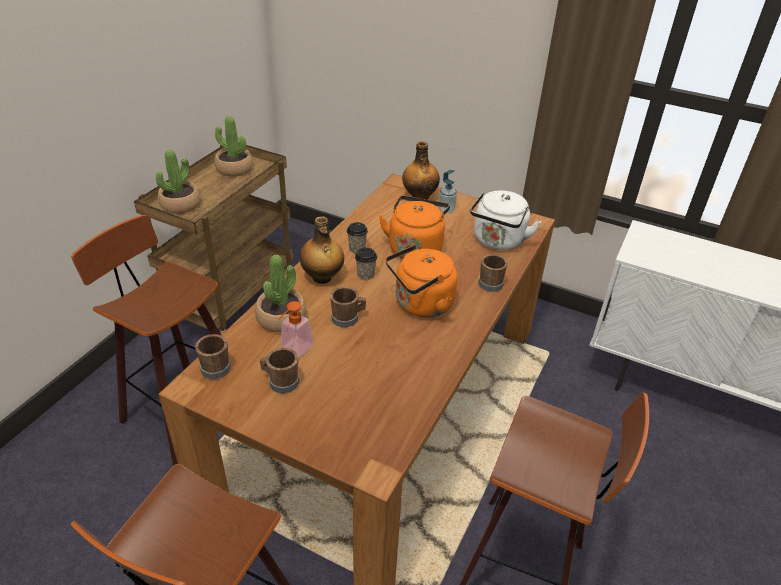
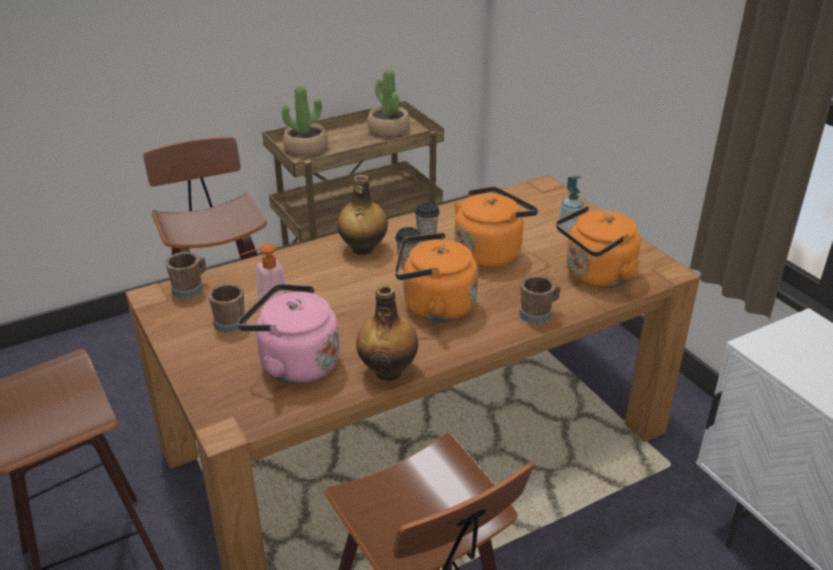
camera: 35 degrees right, 5 degrees down
potted plant [255,255,306,332] -> none
brown mug [330,287,366,327] -> none
bottle [402,141,440,200] -> bottle moved to [356,285,418,381]
white kettle [470,190,541,250] -> orange kettle [556,206,641,288]
none -> pink kettle [237,284,340,384]

